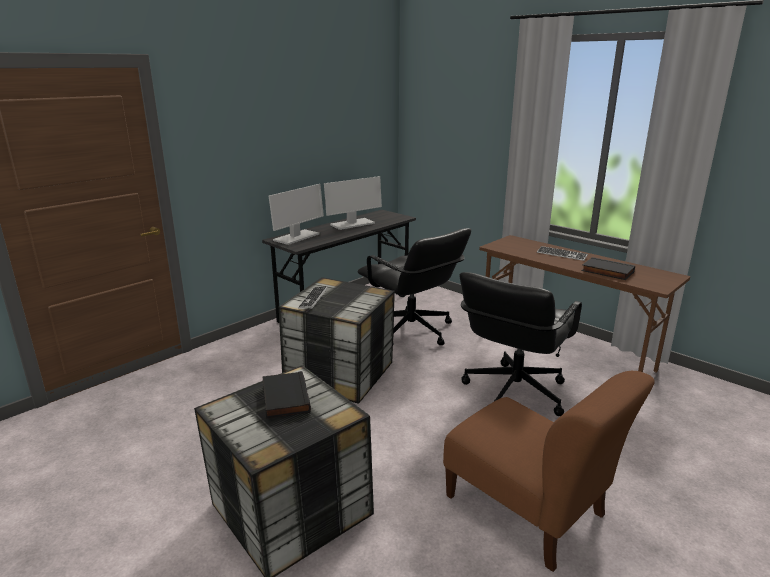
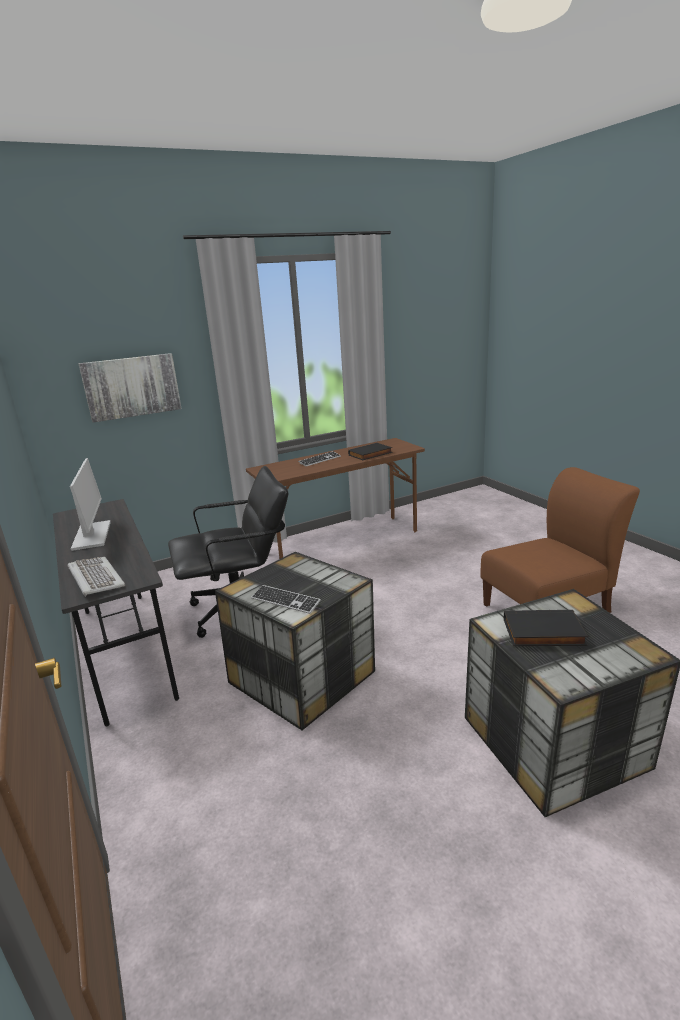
camera: 70 degrees left, 0 degrees up
monitor [269,184,324,245] -> keyboard [68,557,125,597]
black office chair [460,272,582,416] -> none
none -> picture [79,353,182,423]

